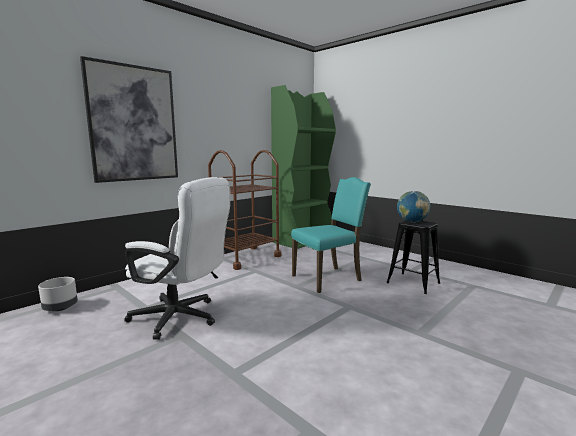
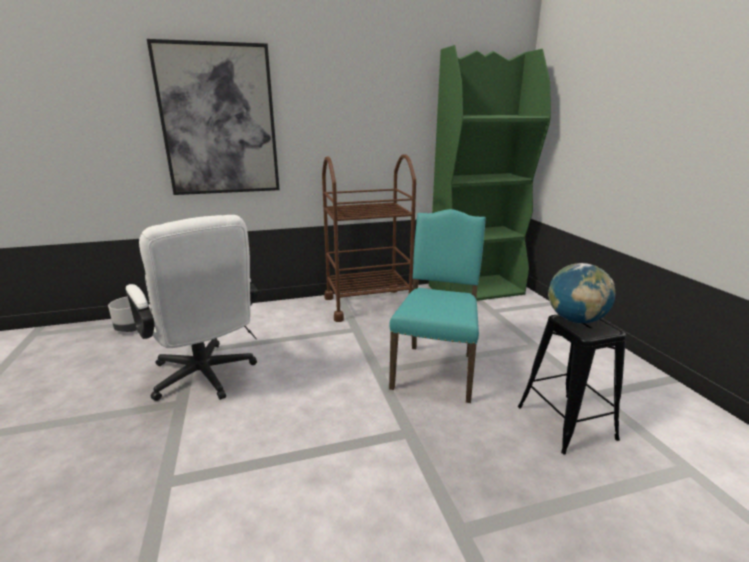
camera: 30 degrees right, 10 degrees up
turquoise chair [291,177,371,293] -> turquoise chair turned 75 degrees counterclockwise [389,209,486,403]

